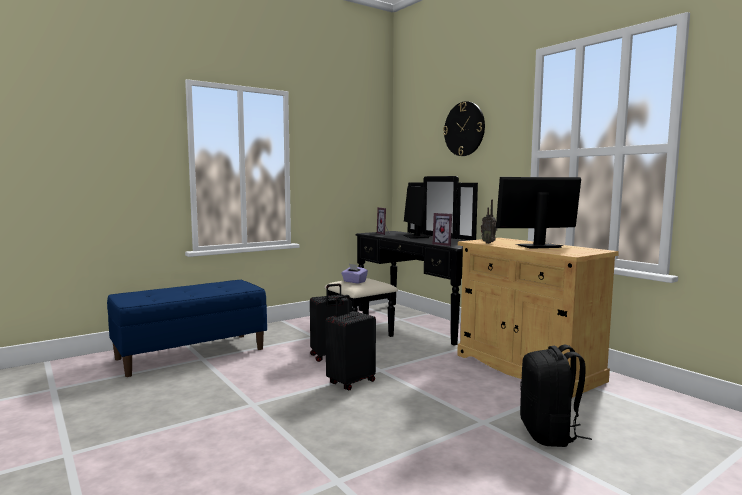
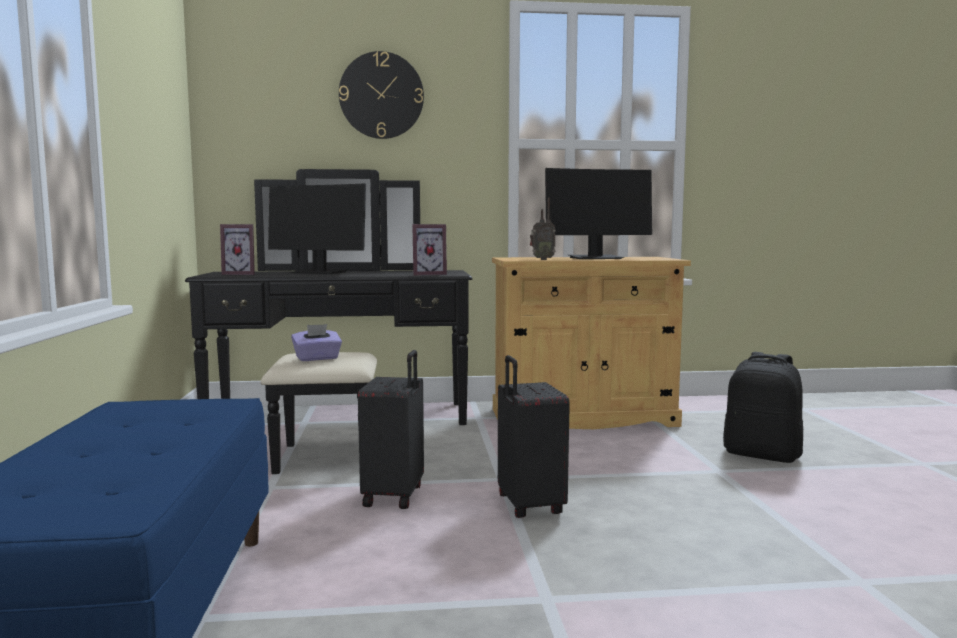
camera: 60 degrees left, 0 degrees up
monitor [496,177,581,249] -> monitor turned 120 degrees counterclockwise [545,168,652,259]

